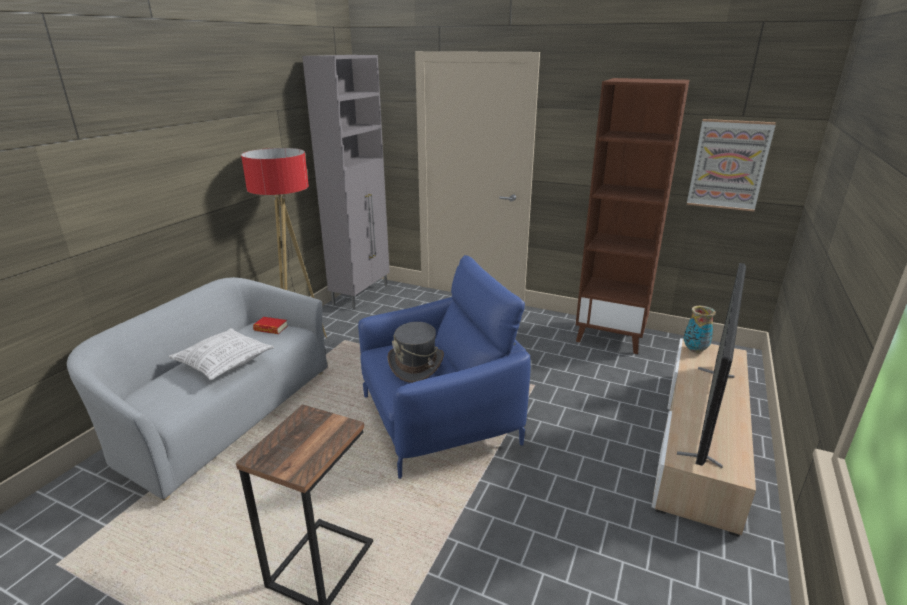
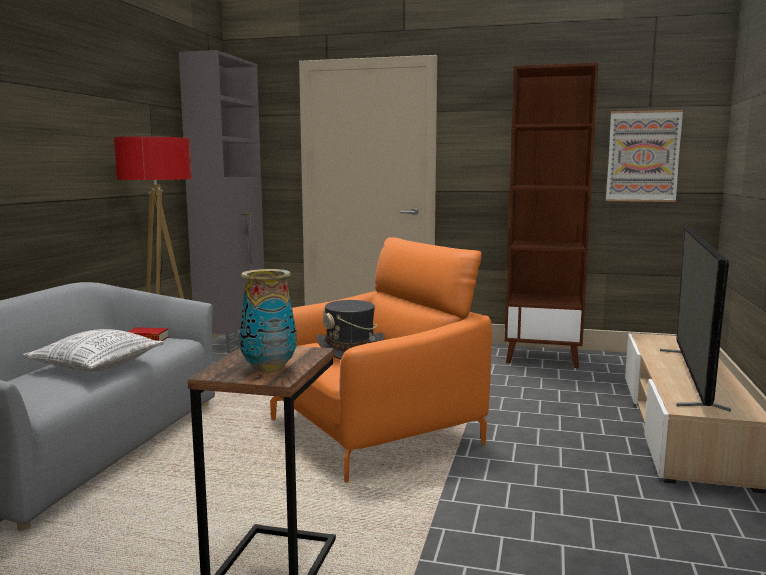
camera: 10 degrees left, 15 degrees down
blue armchair [358,255,531,479] -> orange armchair [270,237,492,483]
vase [684,306,716,353] -> vase moved to [239,269,296,373]

